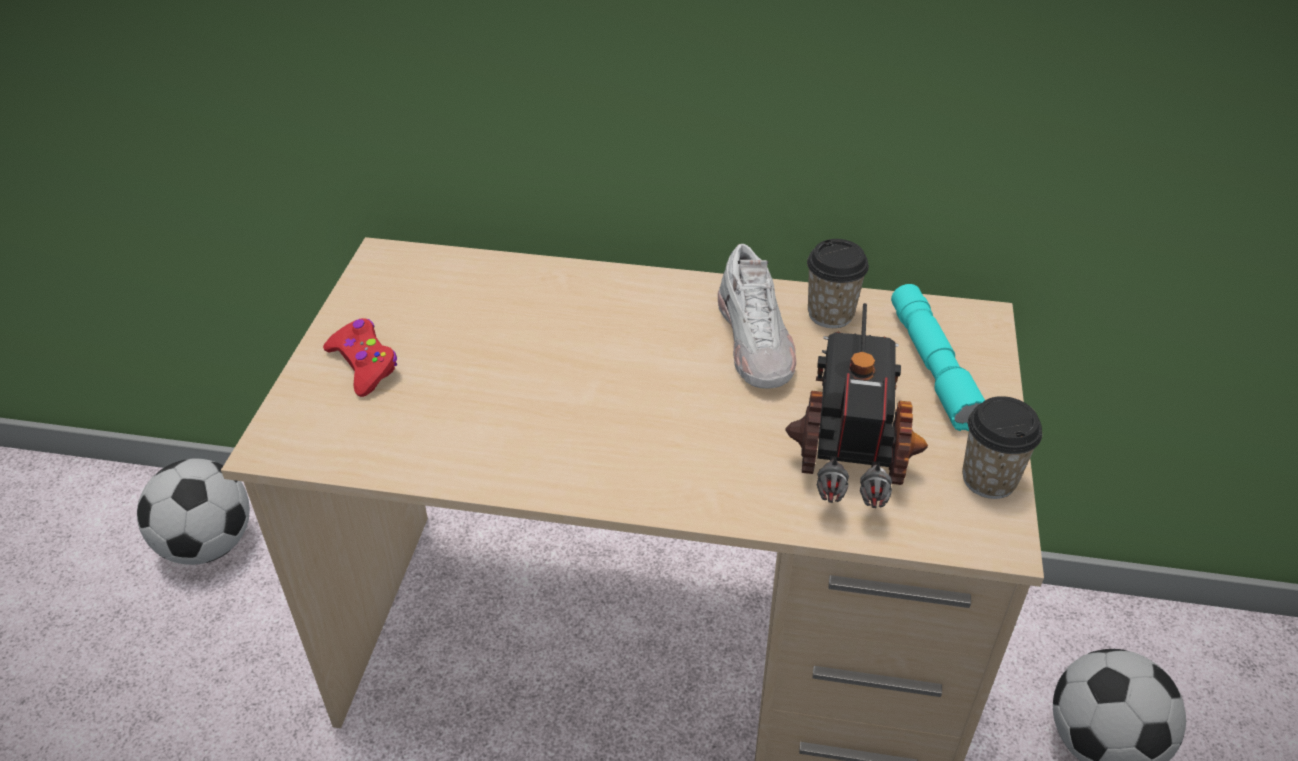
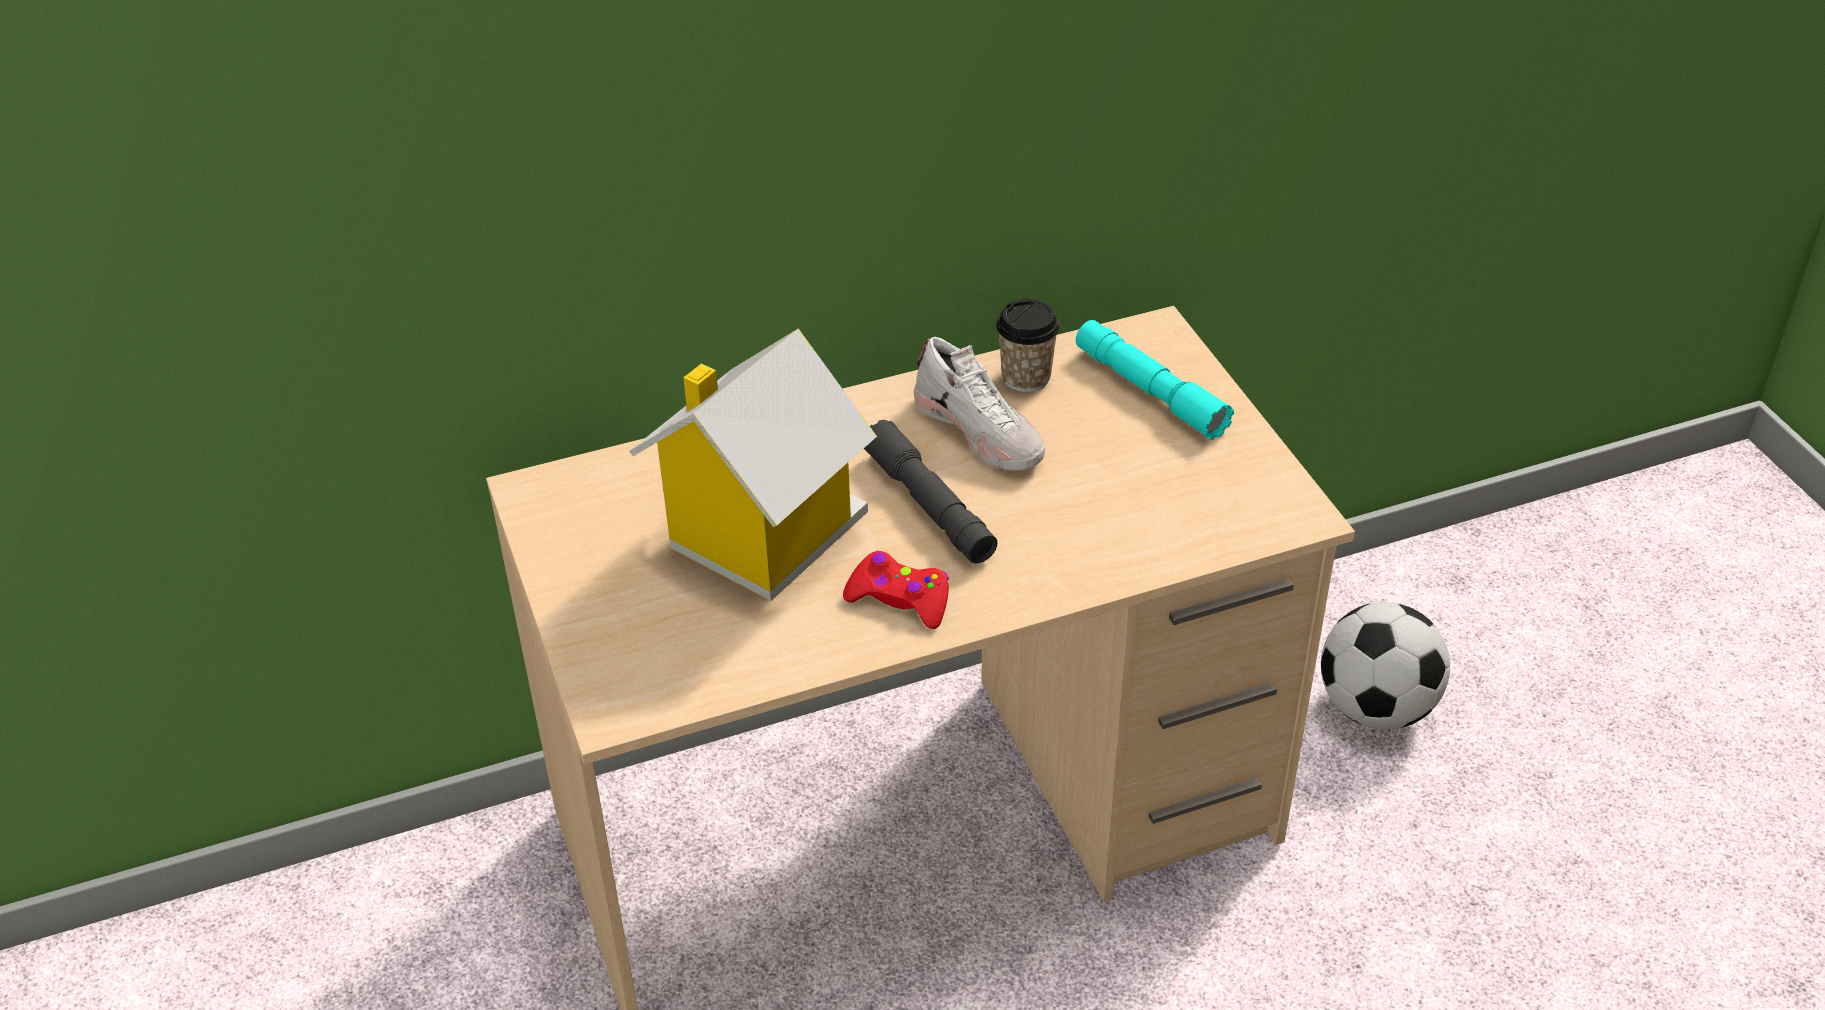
camera: 30 degrees left, 0 degrees up
football [137,459,250,565] -> none
red game controller [323,318,397,397] -> red game controller moved to [843,551,949,629]
toy truck [785,303,928,508] -> none
cup [962,396,1042,499] -> none
none -> toy house [629,328,877,601]
none -> grey flashlight [864,419,997,564]

